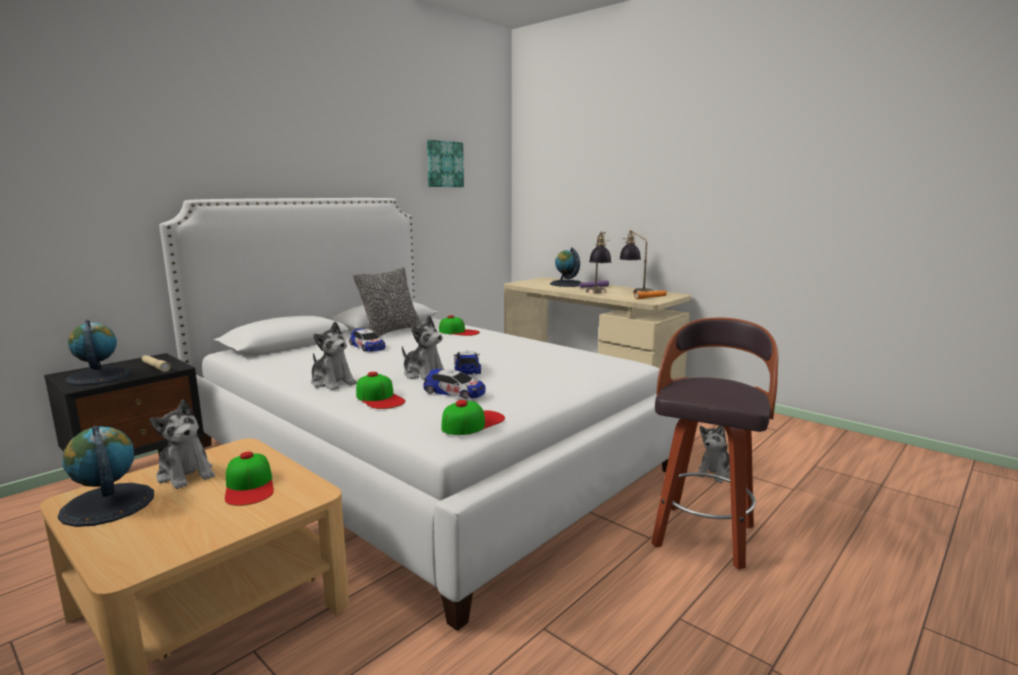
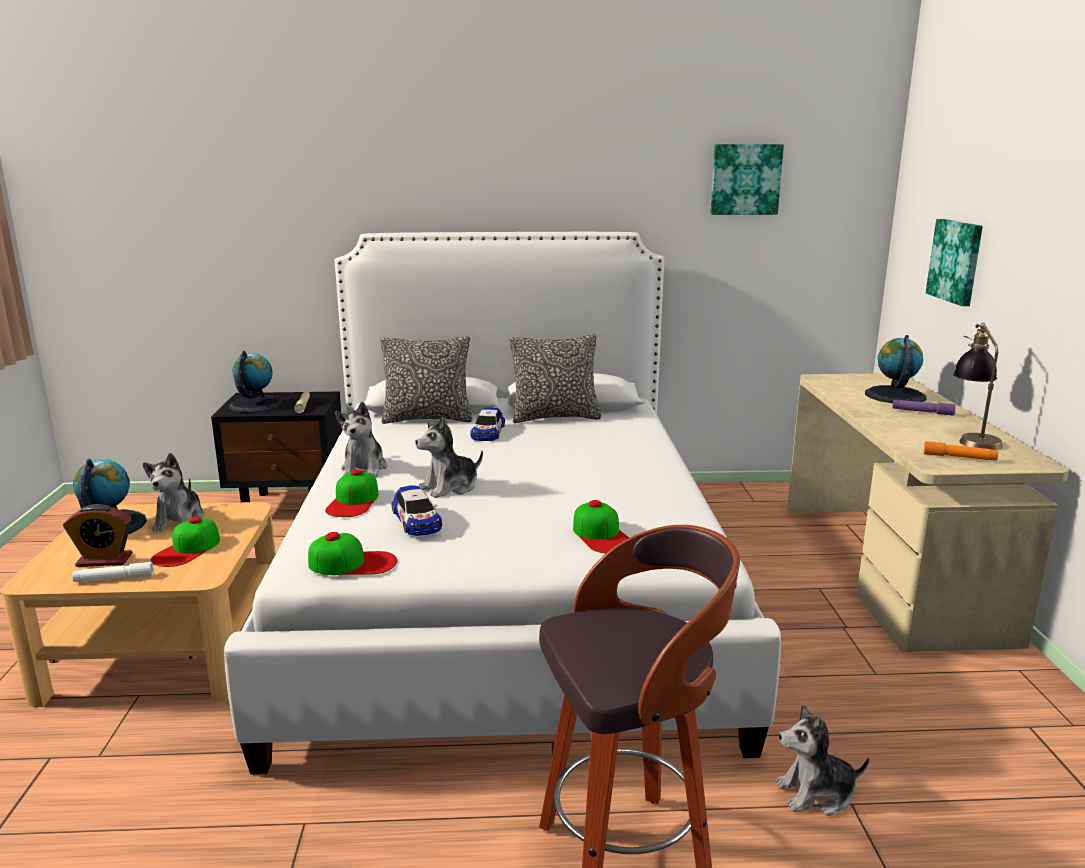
camera: 45 degrees right, 5 degrees up
plush toy [402,316,444,380] -> plush toy turned 60 degrees clockwise [415,417,483,498]
cap [439,315,480,336] -> cap moved to [573,500,629,553]
toy car [454,351,481,375] -> none
table lamp [586,231,611,293] -> none
none -> alarm clock [63,504,133,567]
none -> white flashlight [72,562,154,582]
none -> pillow [380,336,472,424]
none -> picture [926,219,983,306]

